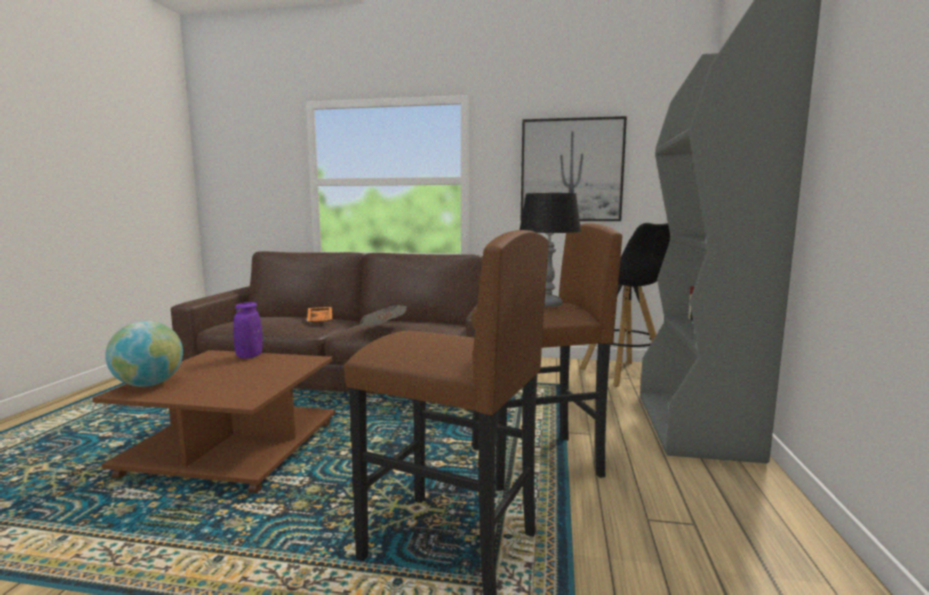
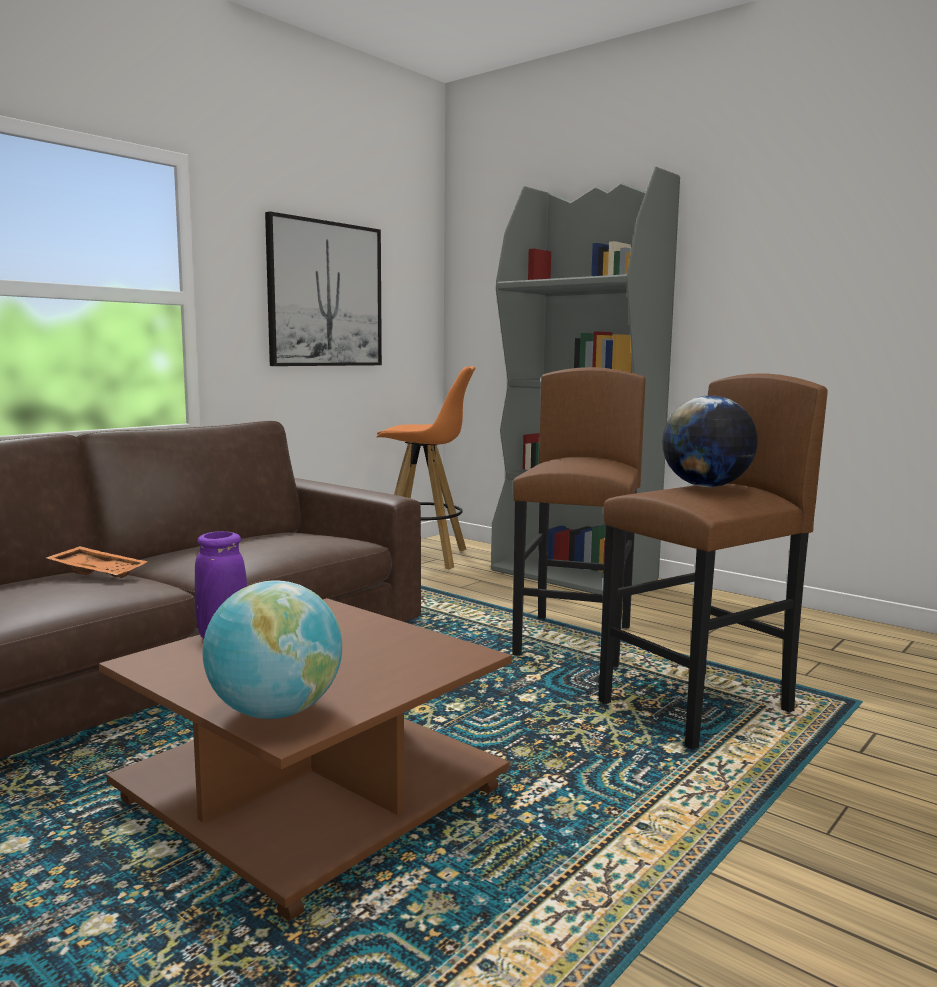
camera: 60 degrees left, 0 degrees up
newspaper [359,305,407,326] -> none
table lamp [520,193,581,307] -> none
black stool [580,223,670,387] -> orange stool [376,366,475,569]
none -> globe [662,395,758,487]

